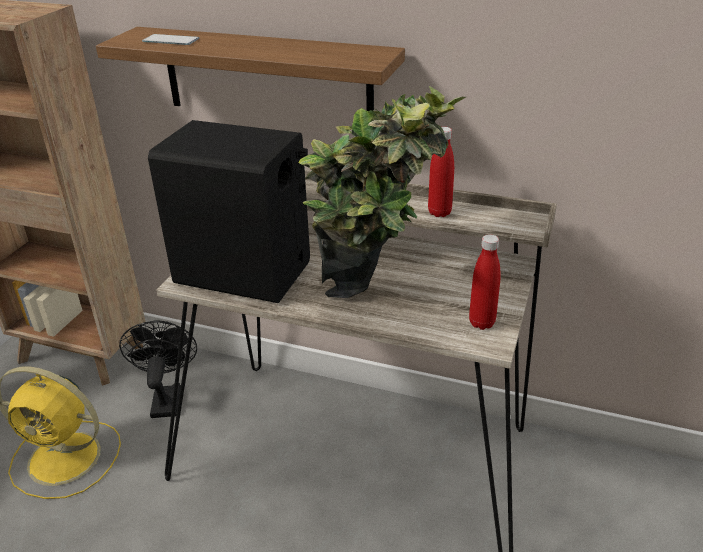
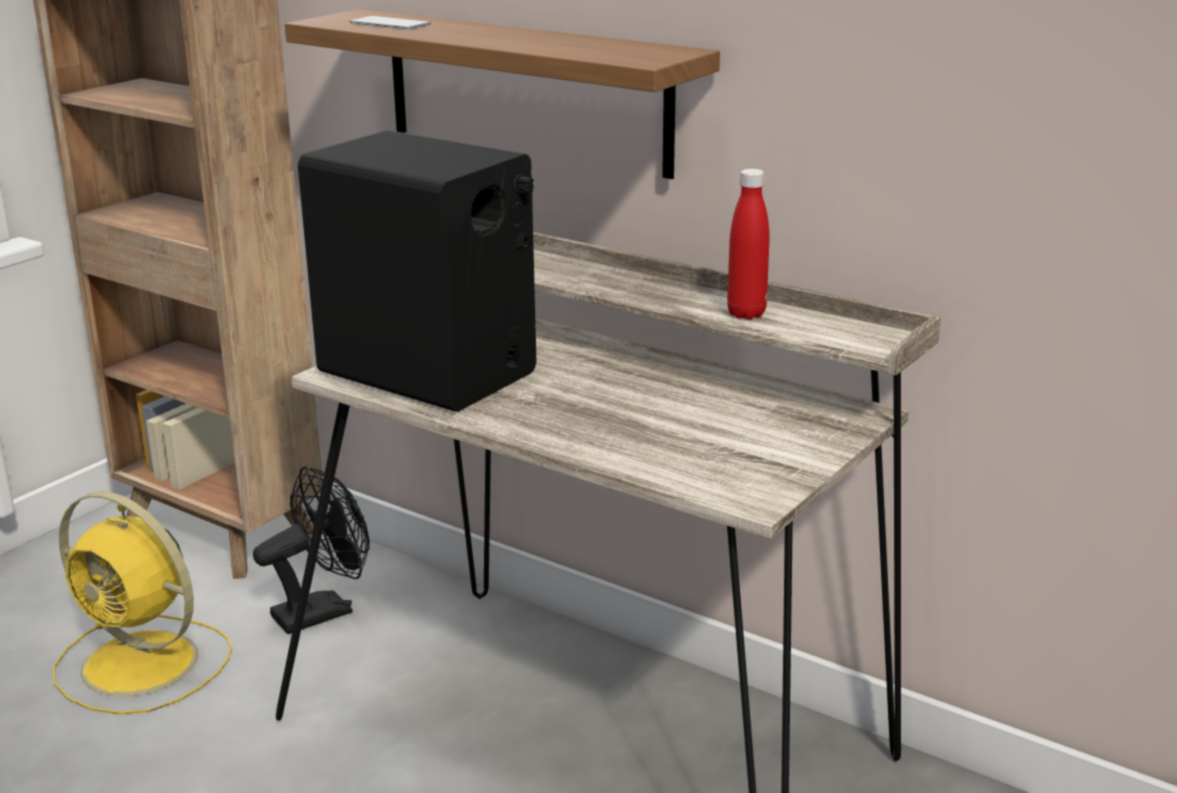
camera: 15 degrees right, 10 degrees down
black fan [119,321,197,418] -> black fan turned 45 degrees clockwise [253,466,370,634]
potted plant [298,86,466,298] -> none
red bottle [469,234,501,330] -> none

